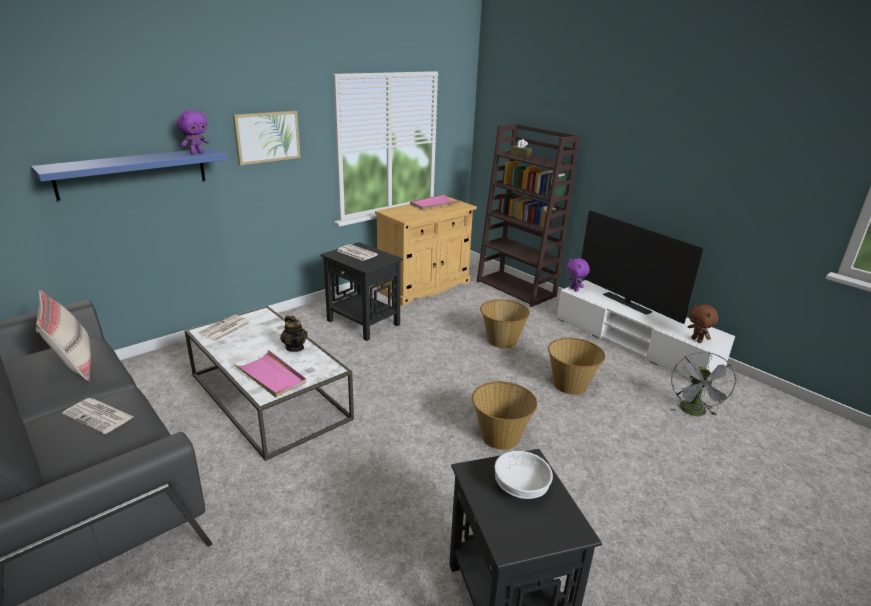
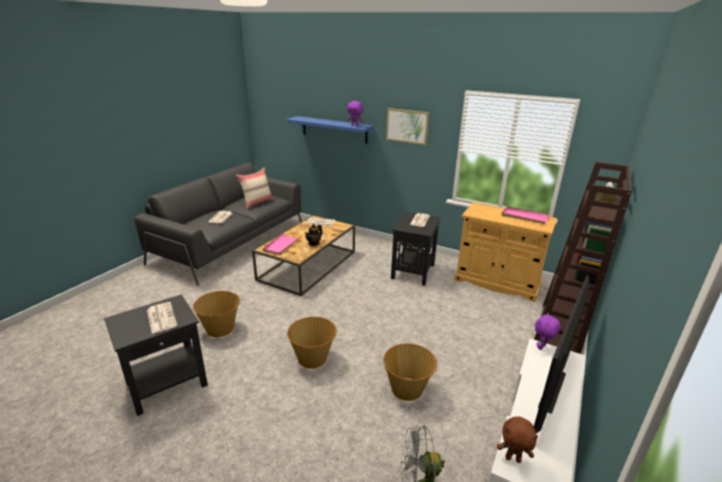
camera: 70 degrees right, 0 degrees up
white coffee table [184,306,354,461] -> brown coffee table [252,215,355,296]
basket [480,300,530,348] -> basket moved to [193,291,240,337]
white bowl [494,451,553,499] -> newspaper [147,302,178,334]
brown plush toy [688,304,718,343] -> brown plush toy turned 120 degrees counterclockwise [497,417,538,463]

